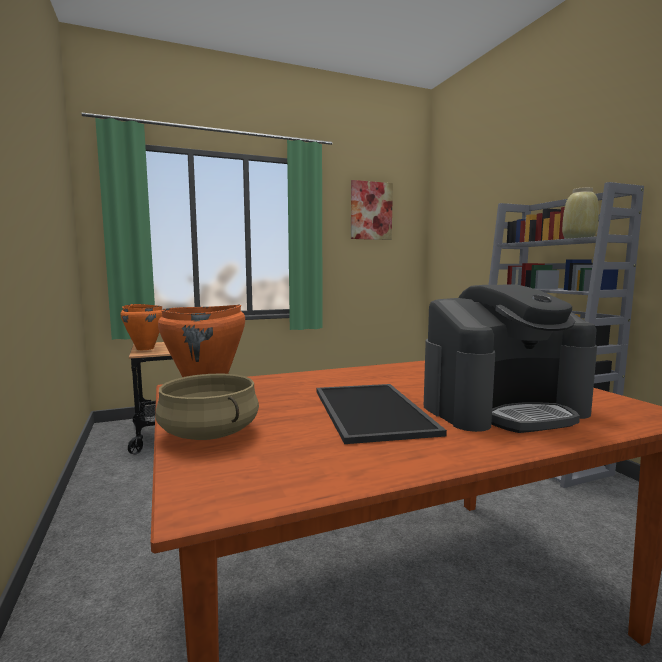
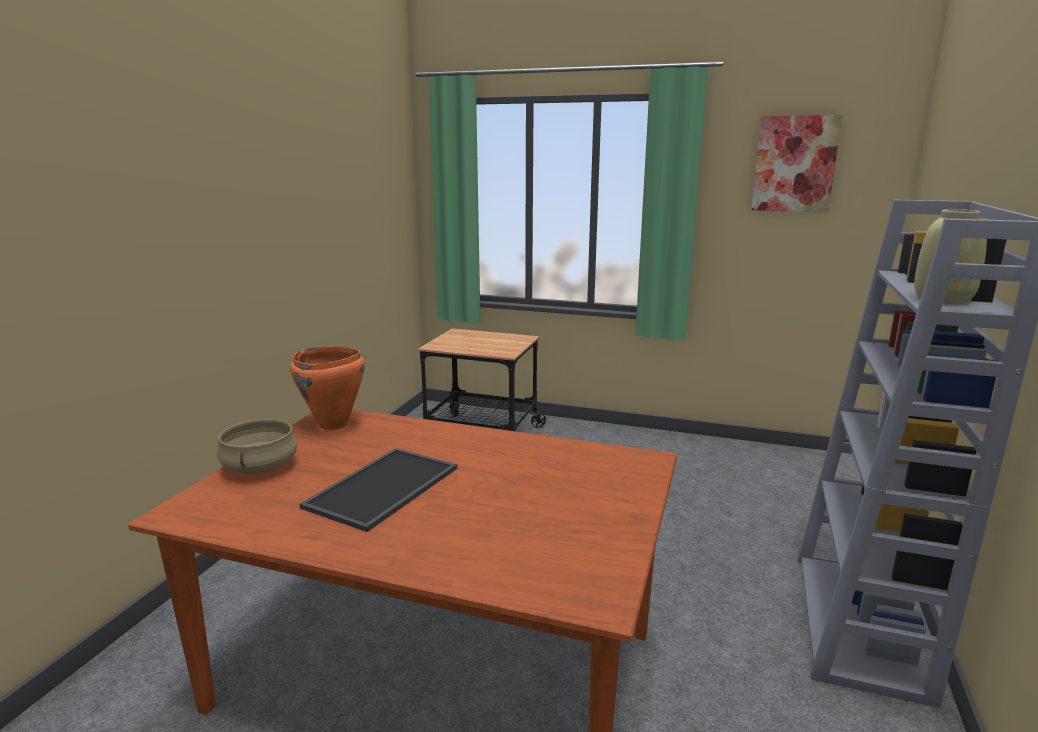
camera: 40 degrees right, 10 degrees up
orange cooking pot [121,304,162,350] -> none
coffee machine [424,284,597,433] -> none

